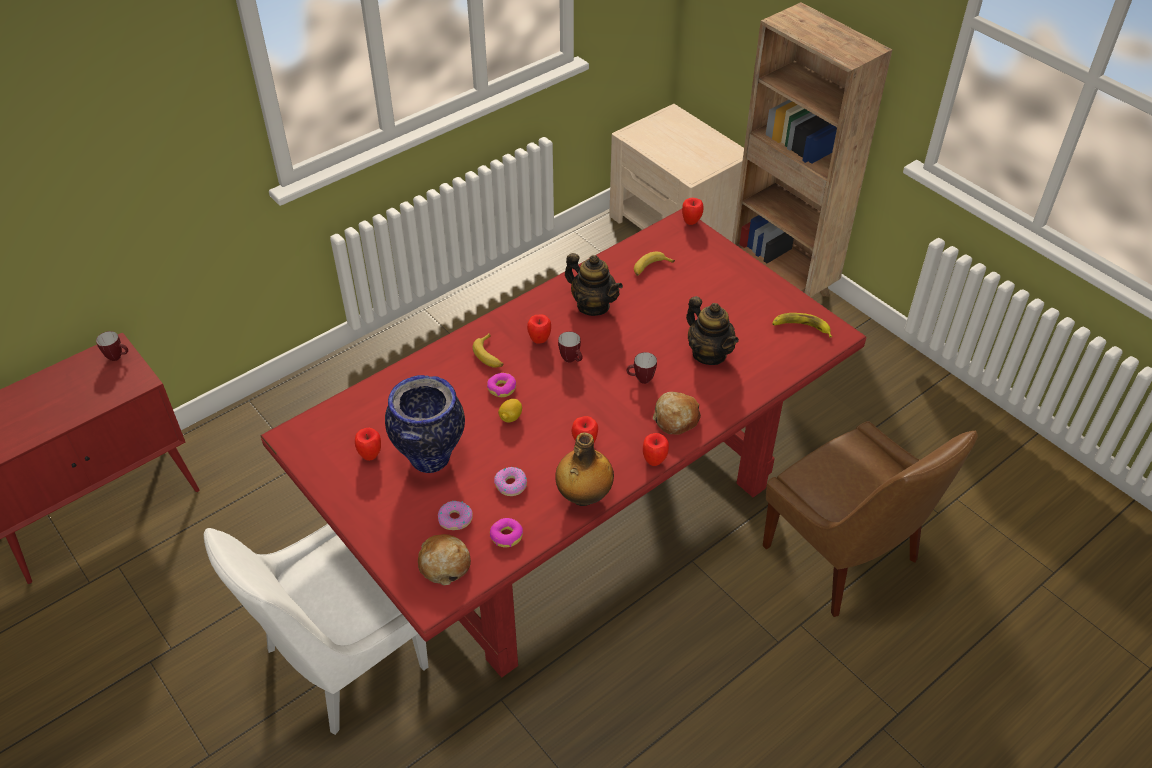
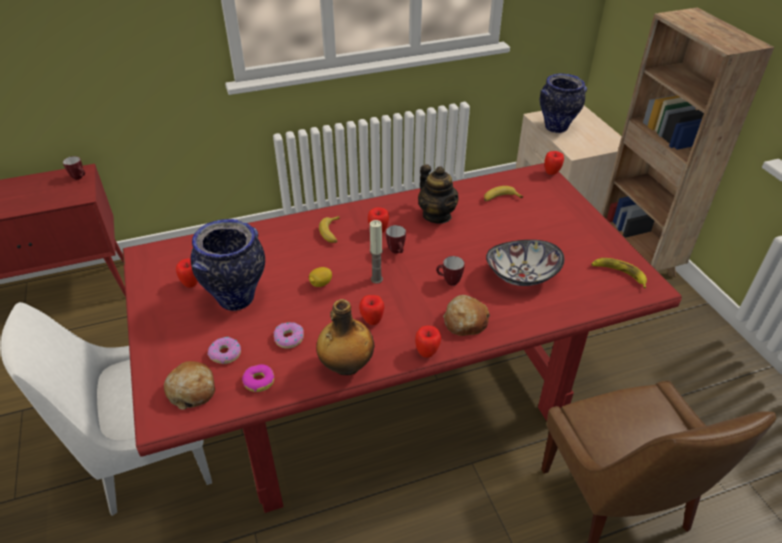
camera: 20 degrees right, 5 degrees down
donut [487,373,516,397] -> none
teapot [686,296,739,365] -> bowl [486,240,564,286]
none -> candle [370,220,383,284]
none -> vase [540,74,587,133]

